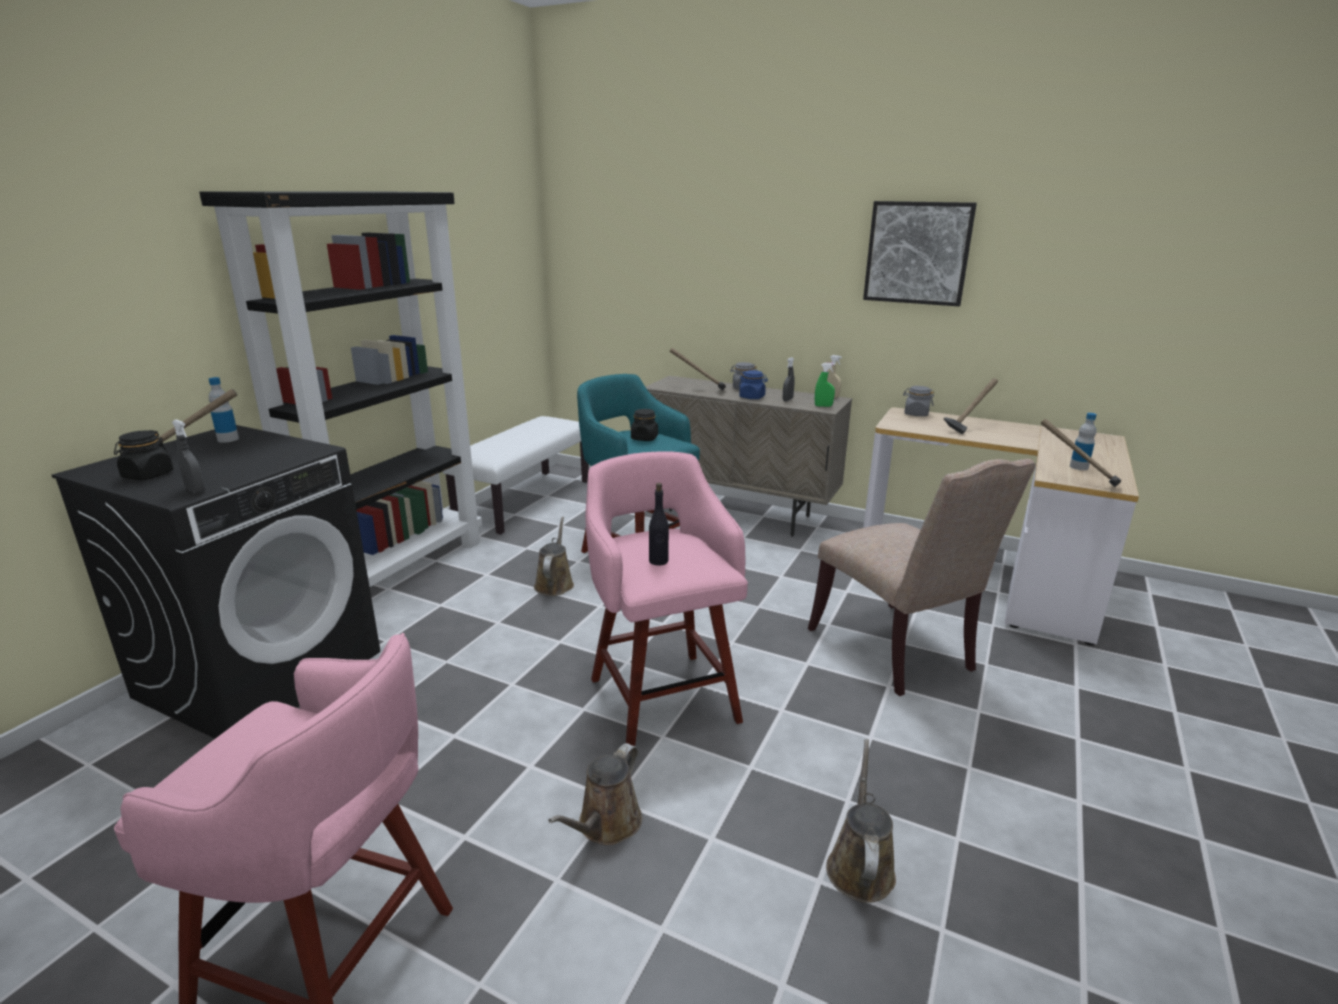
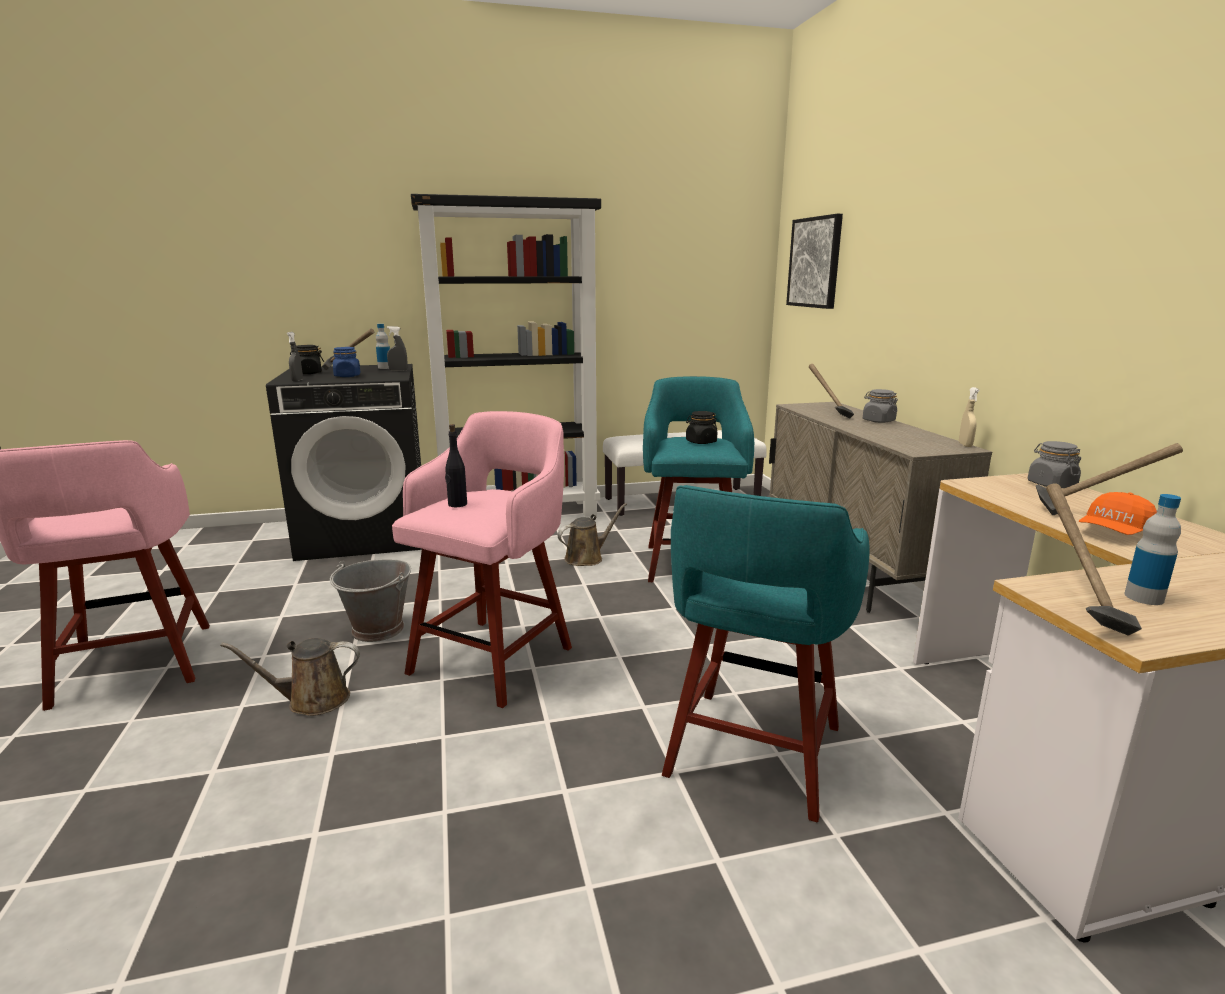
camera: 50 degrees right, 5 degrees down
blue jar [739,370,768,399] -> blue jar moved to [333,347,360,377]
grey spray bottle [783,357,795,401] -> grey spray bottle moved to [387,326,408,371]
beige chair [808,459,1036,696] -> turquoise stool [662,485,869,823]
green spray bottle [815,363,835,407] -> none
brown watering can [826,739,896,903] -> none
picture [863,201,977,306] -> picture moved to [786,214,843,309]
none -> grey bucket [330,559,411,642]
none -> orange cap [1079,492,1157,535]

